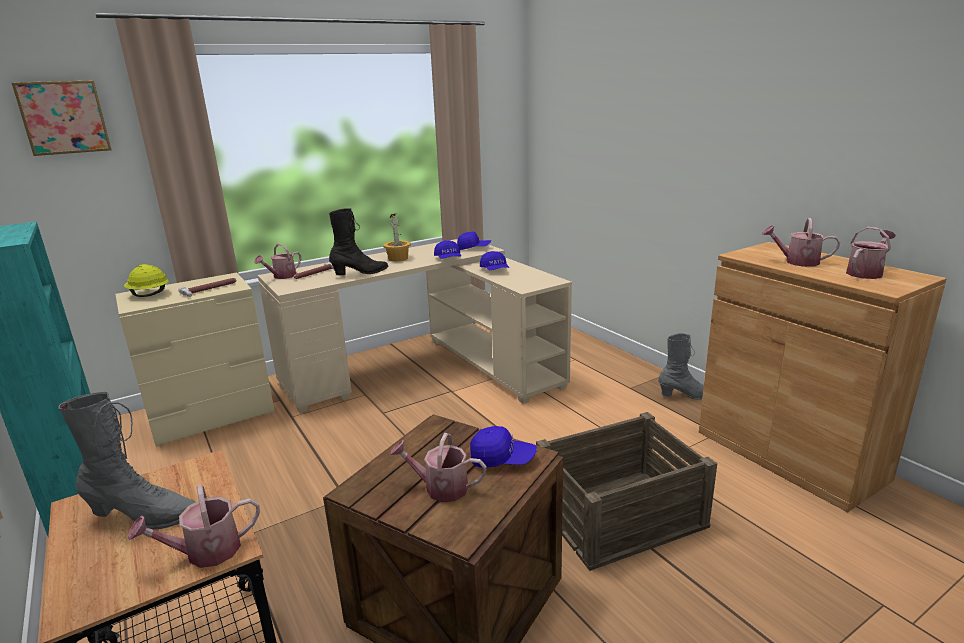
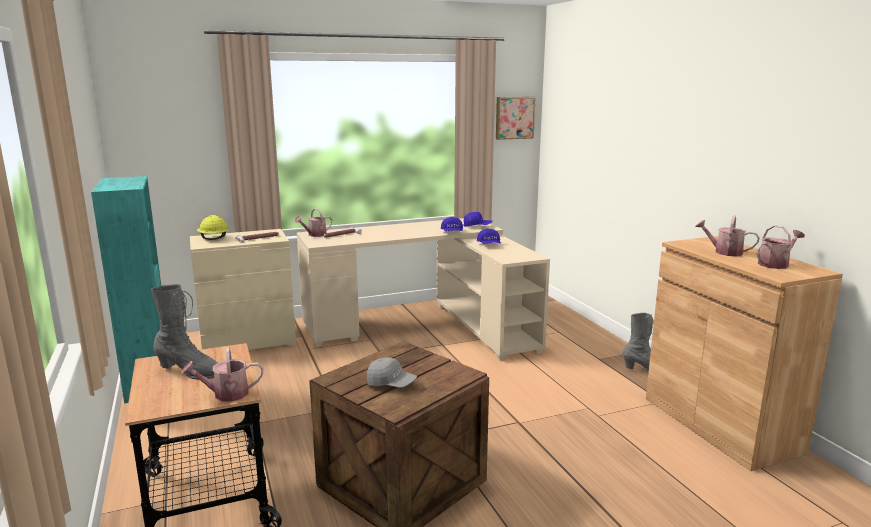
camera: 10 degrees right, 5 degrees down
picture [11,80,111,156] -> picture moved to [496,97,536,140]
black boot [329,208,389,275] -> none
potted plant [383,214,411,261] -> none
watering can [390,433,487,502] -> grey cap [367,357,417,387]
blue cap [470,426,537,468] -> none
crate [536,412,717,571] -> none

